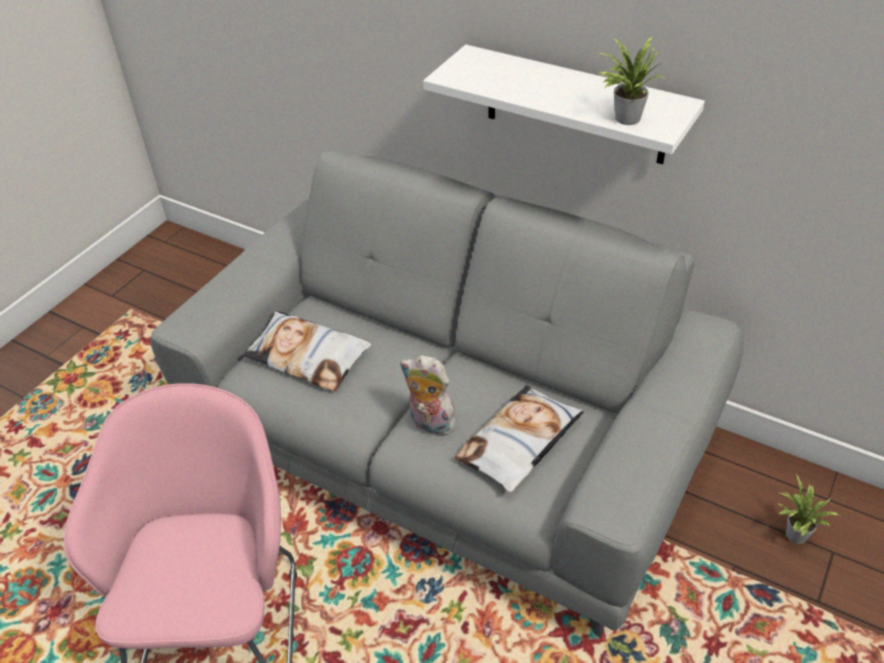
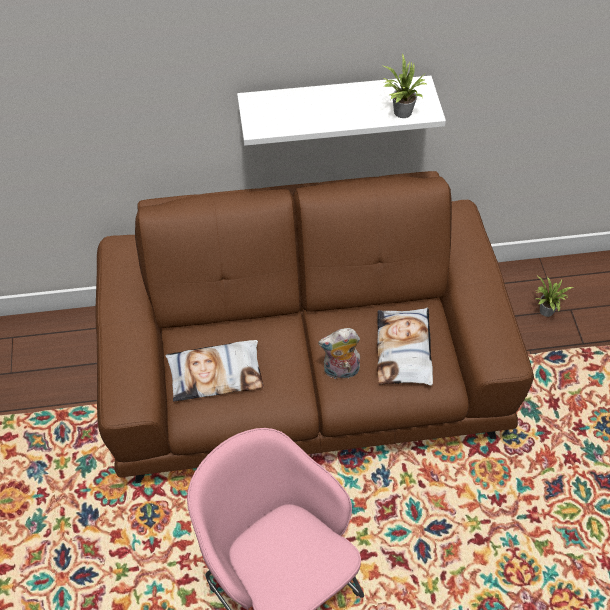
camera: 40 degrees left, 10 degrees up
grey sofa [150,149,744,637] -> brown sofa [95,171,534,483]

